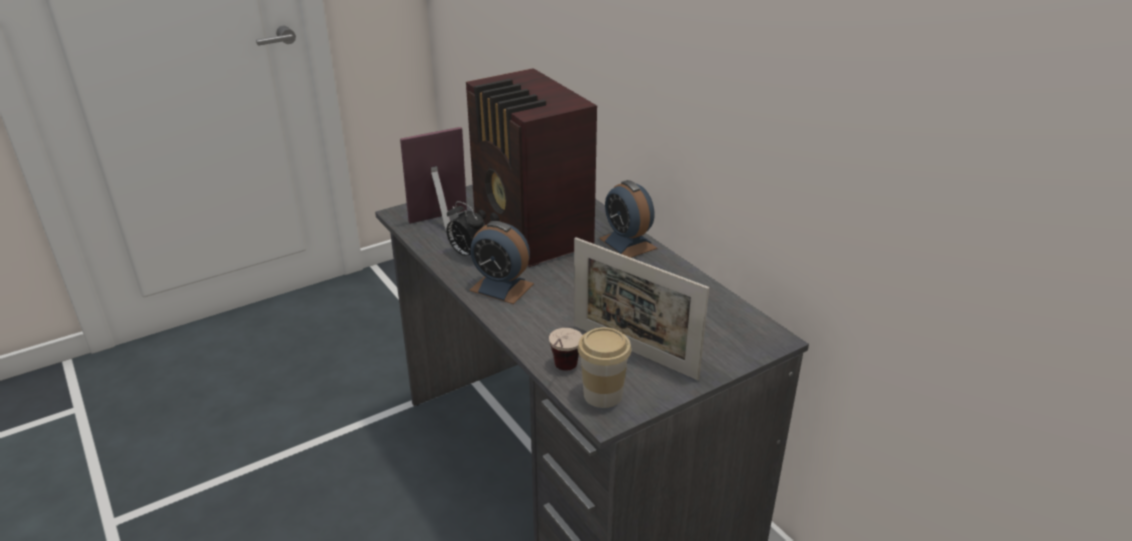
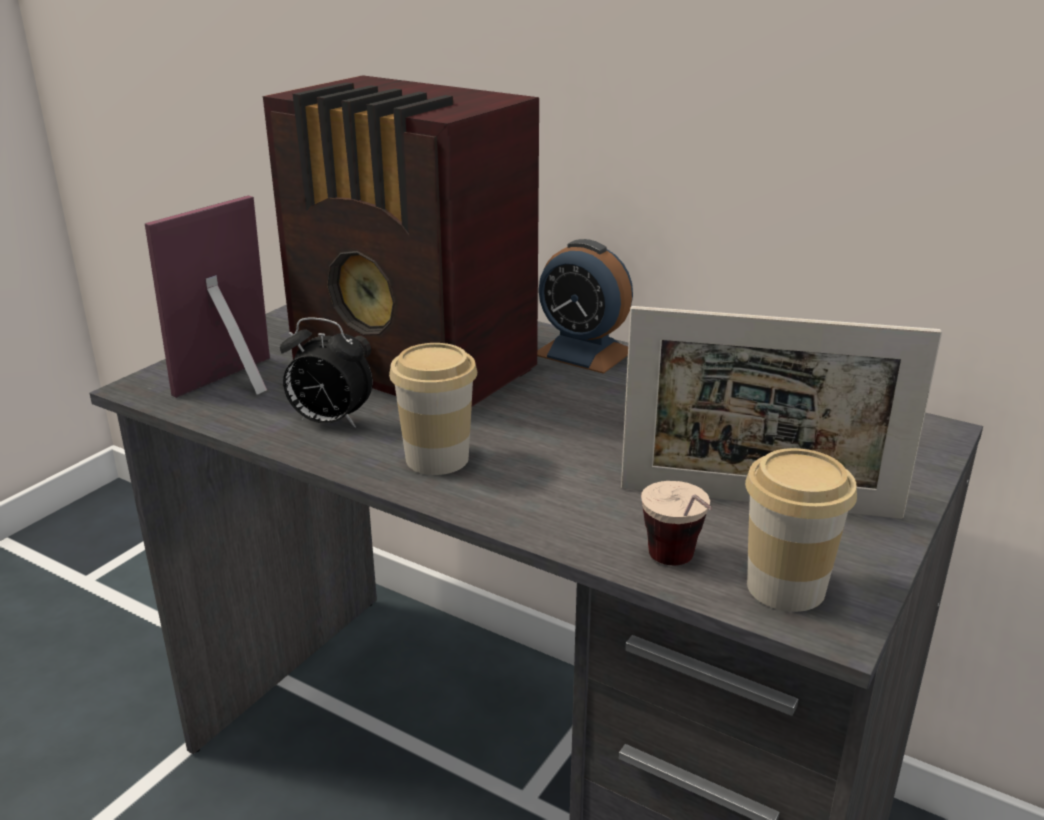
camera: 25 degrees left, 5 degrees down
alarm clock [469,221,534,304] -> cup [389,343,477,475]

